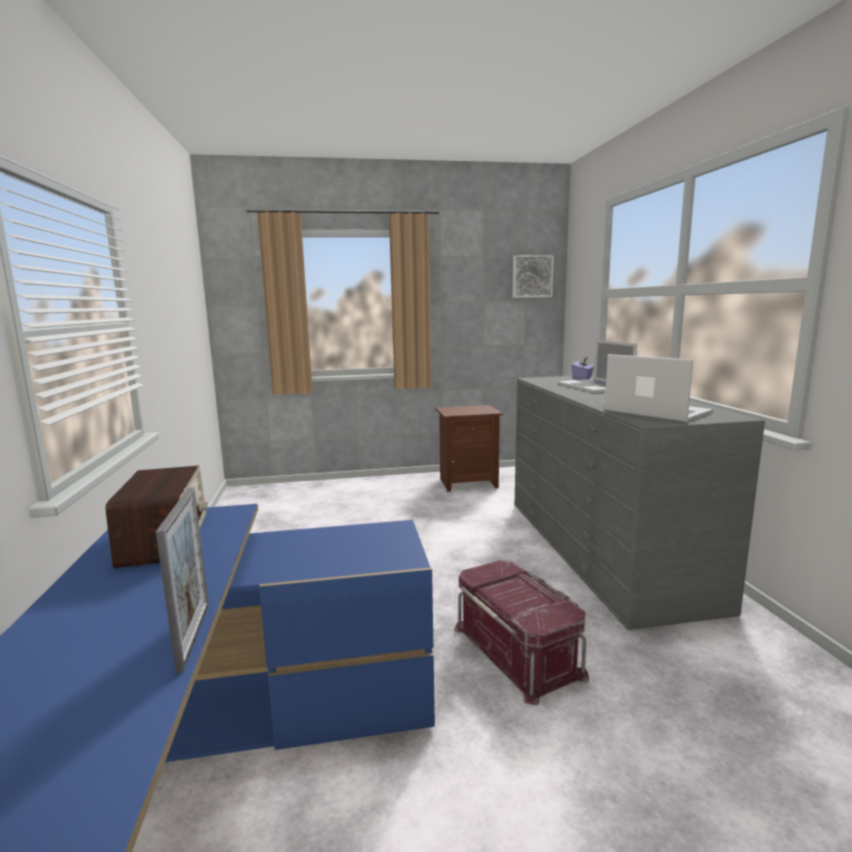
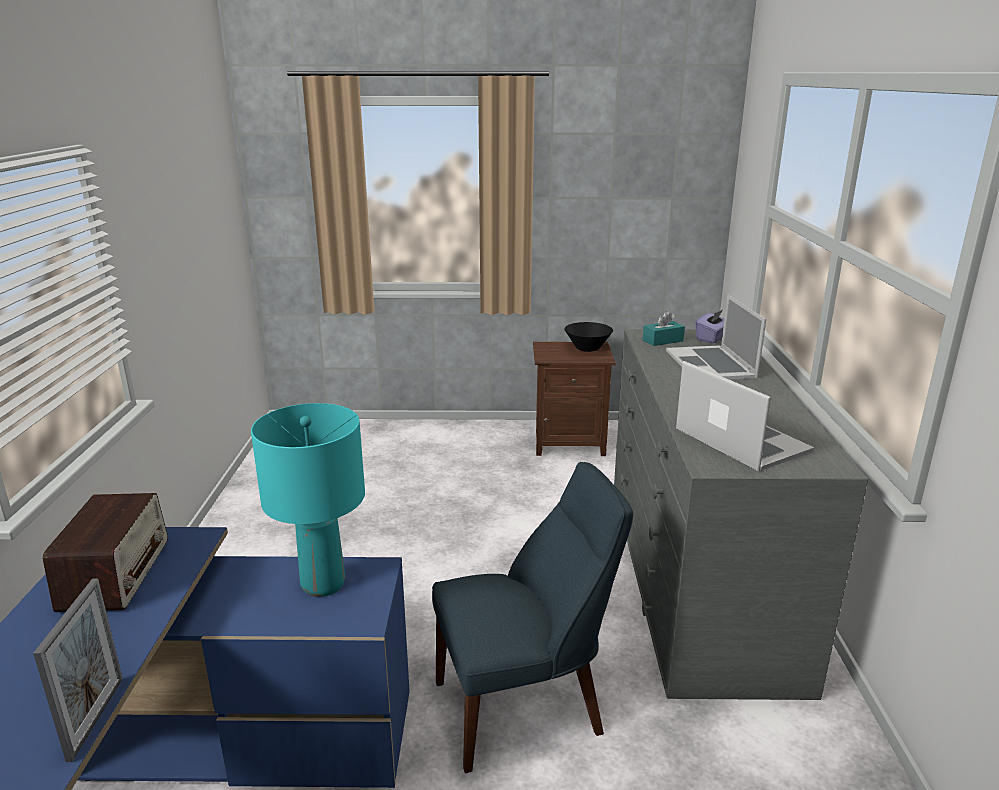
camera: 10 degrees right, 10 degrees up
red storage box [454,560,589,705] -> blue chair [432,462,633,773]
picture [512,255,554,298] -> none
none -> turquoise table lamp [251,403,365,597]
none -> black bowl [564,322,613,352]
none -> turquoise tissue box [643,311,685,346]

